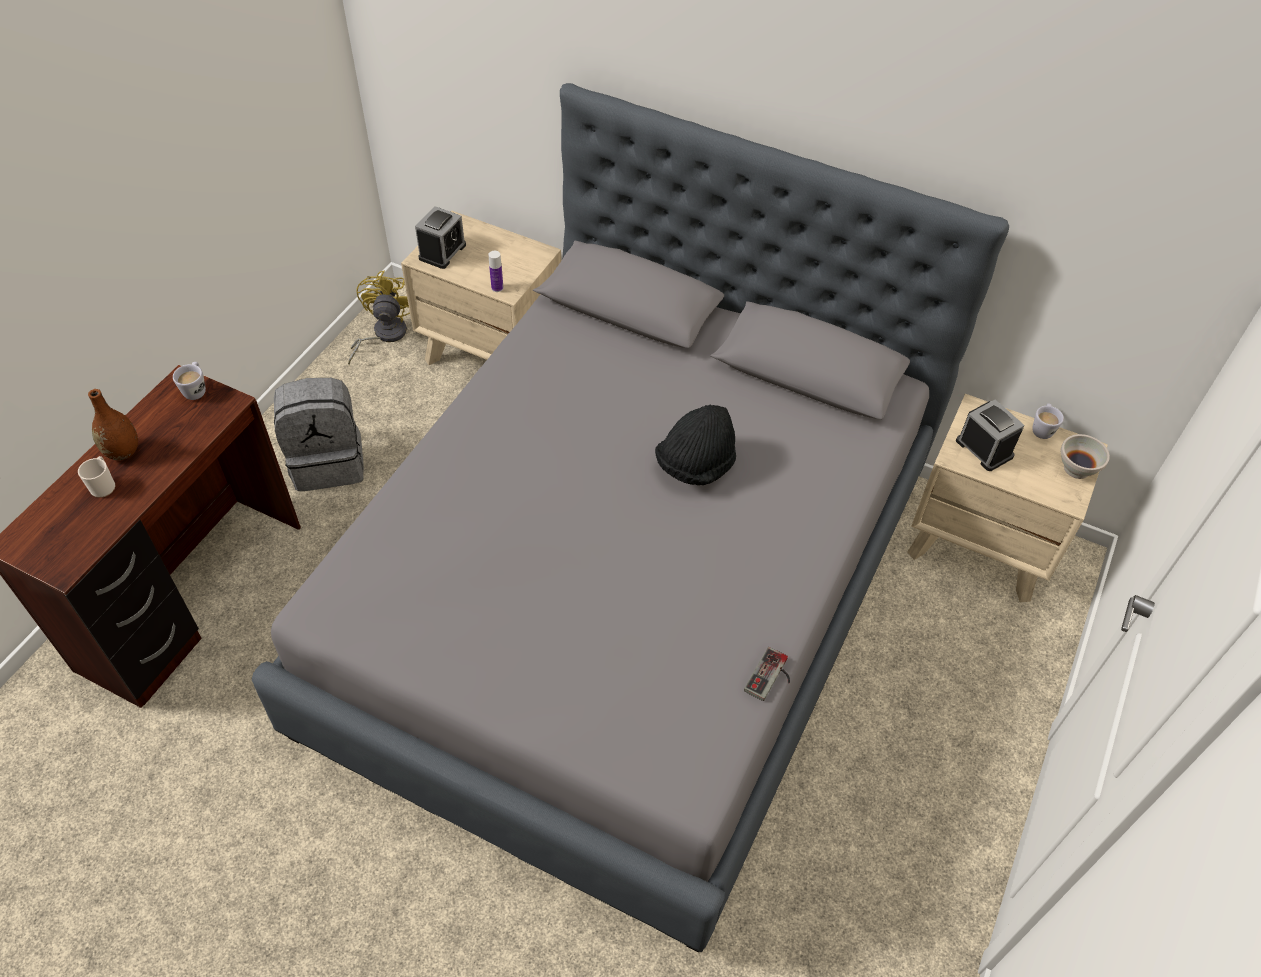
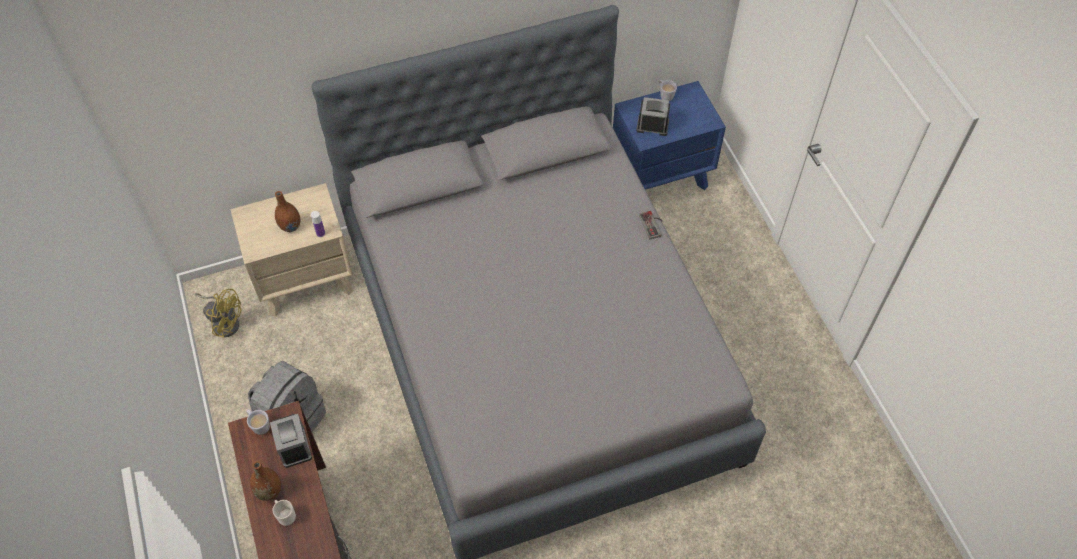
camera: 45 degrees left, 5 degrees up
yellow fan [348,271,410,365] -> yellow fan turned 150 degrees clockwise [195,289,242,338]
alarm clock [415,206,466,269] -> alarm clock moved to [270,414,312,468]
black hat [655,405,736,485] -> none
game controller [744,647,790,701] -> game controller moved to [639,211,662,239]
beige nightstand [907,394,1108,602] -> blue nightstand [613,81,726,190]
white bowl [1061,434,1110,479] -> none
none -> brown vase [275,191,300,232]

